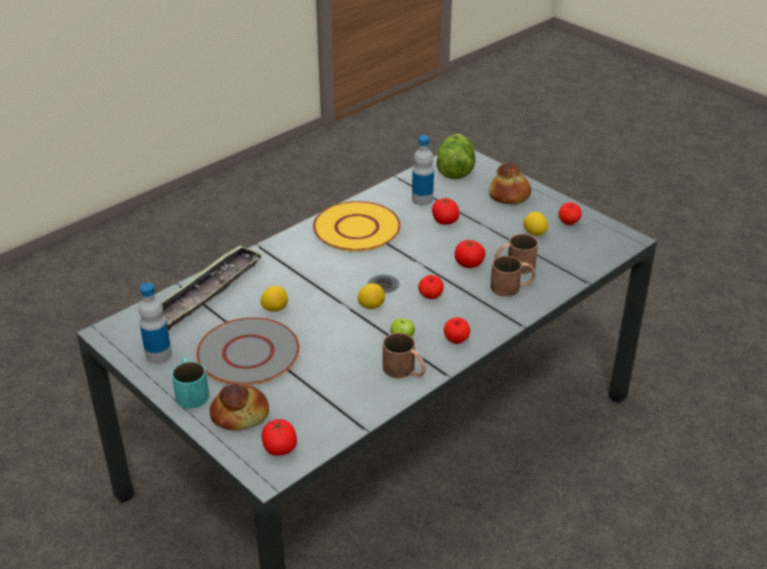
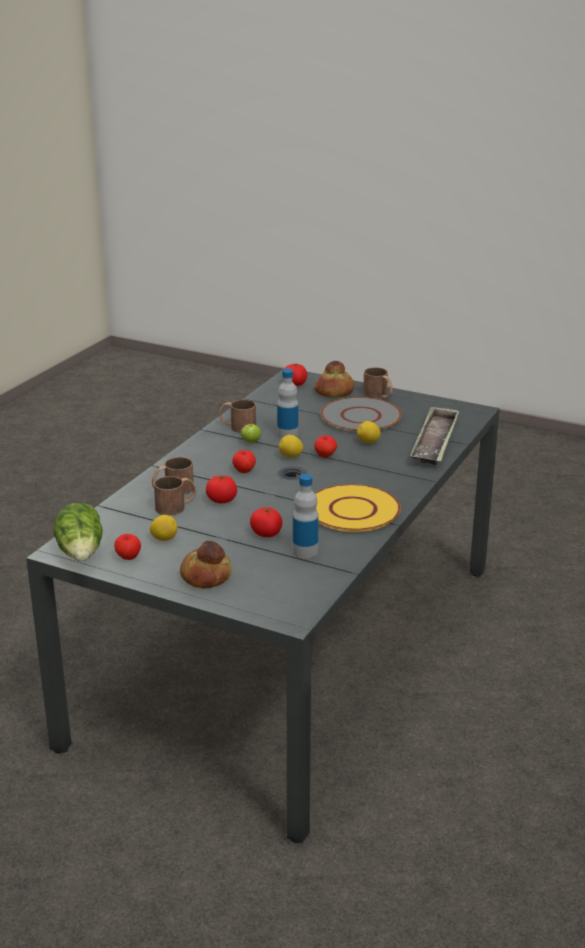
camera: 160 degrees right, 10 degrees down
bottle [139,283,172,363] -> bottle moved to [277,369,298,439]
turquoise mug [172,357,209,408] -> brown mug [363,367,393,398]
lettuce [437,134,475,179] -> lettuce moved to [53,503,103,561]
apple [444,318,470,344] -> apple moved to [314,435,337,458]

